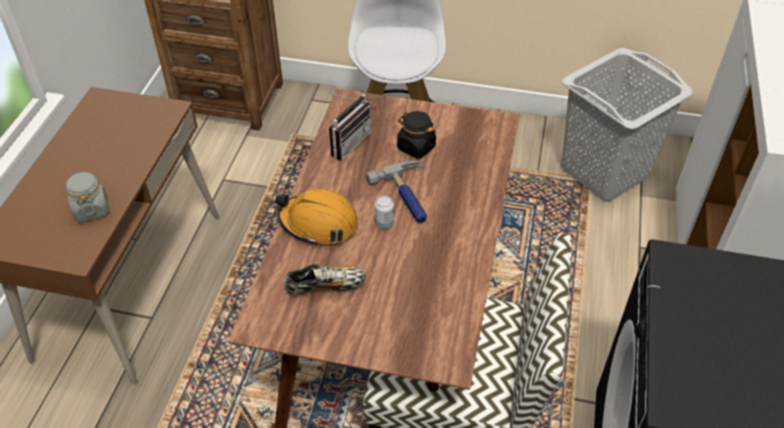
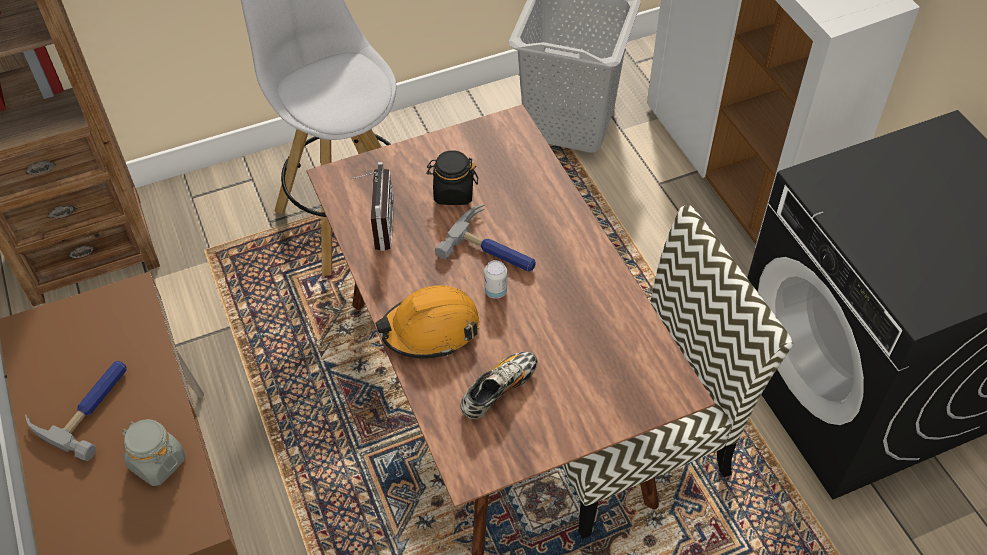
camera: 35 degrees left, 5 degrees up
none -> hammer [25,361,127,461]

